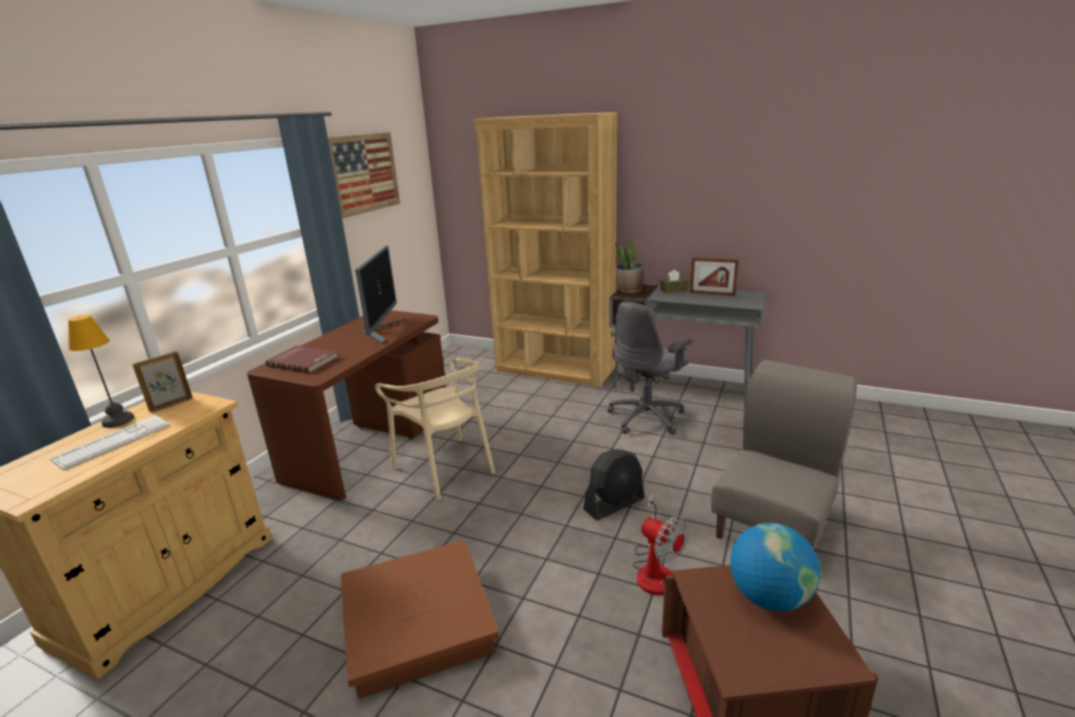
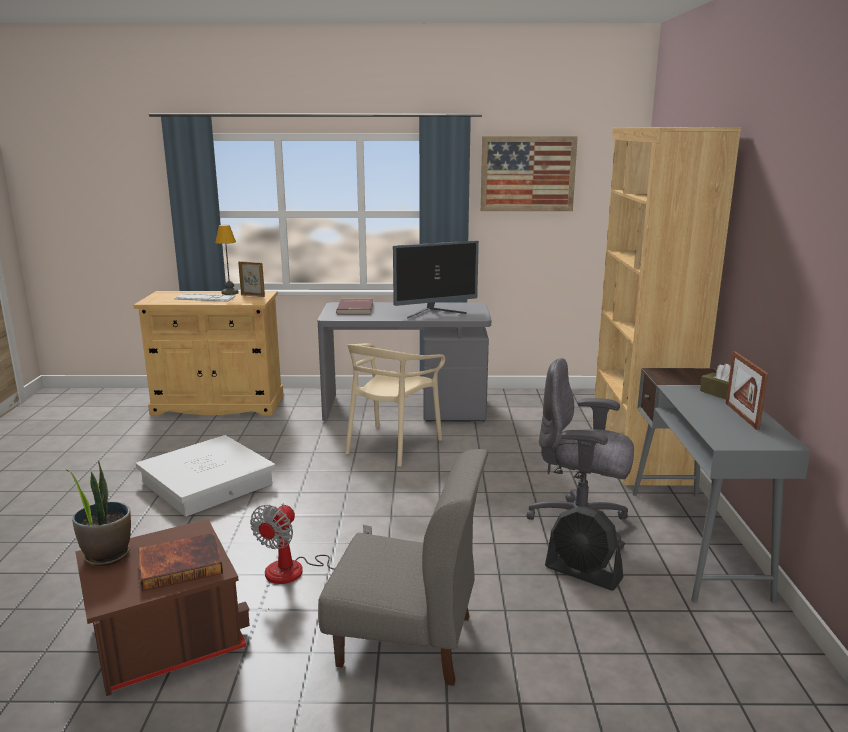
camera: 65 degrees right, 5 degrees down
brown desk [247,310,446,500] -> grey desk [318,302,491,422]
brown storage box [341,540,499,699] -> white storage box [136,435,276,517]
black fan [584,449,645,520] -> black fan moved to [545,506,623,590]
potted plant [616,242,645,293] -> potted plant moved to [67,461,131,566]
globe [730,523,820,611] -> book [138,533,223,591]

